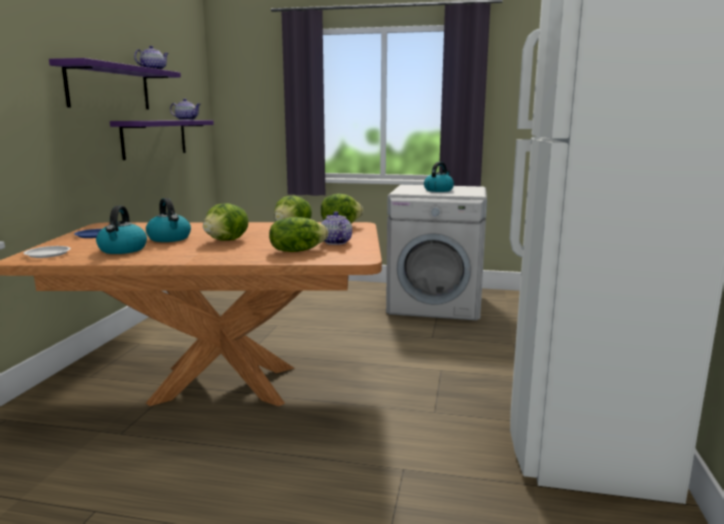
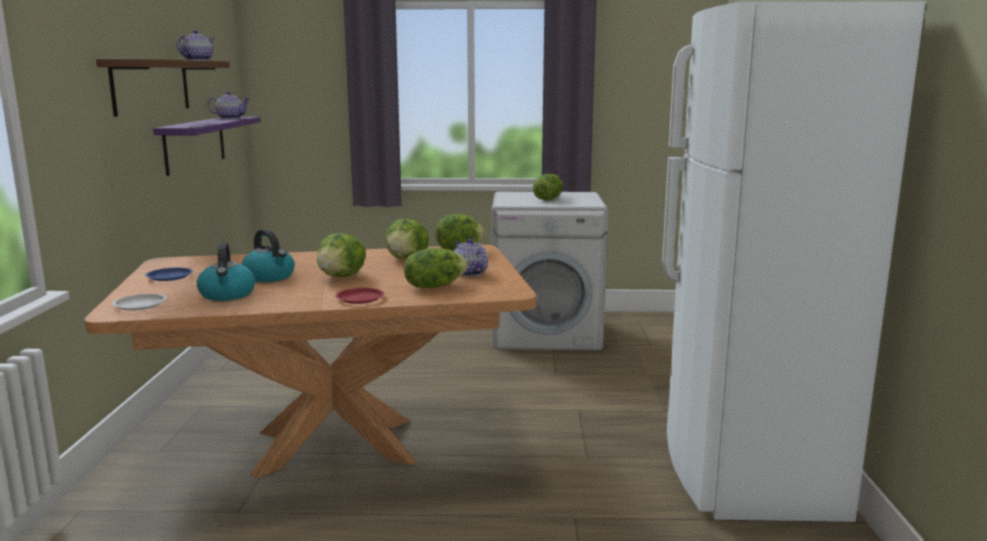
camera: 10 degrees left, 0 degrees up
purple shelf [49,58,181,109] -> brown shelf [96,59,230,117]
kettle [424,162,454,192] -> lettuce [533,174,563,200]
none -> red plate [335,288,384,304]

